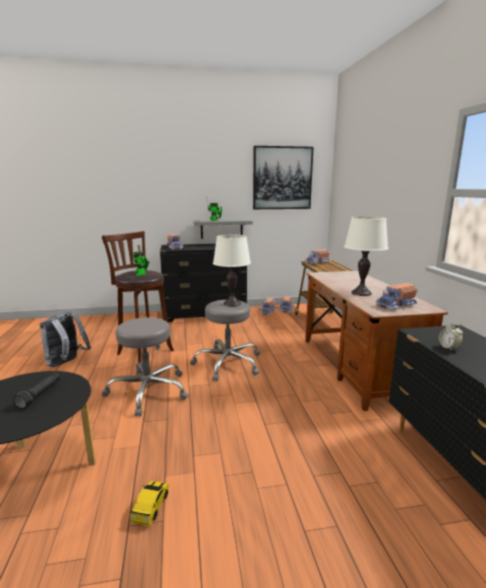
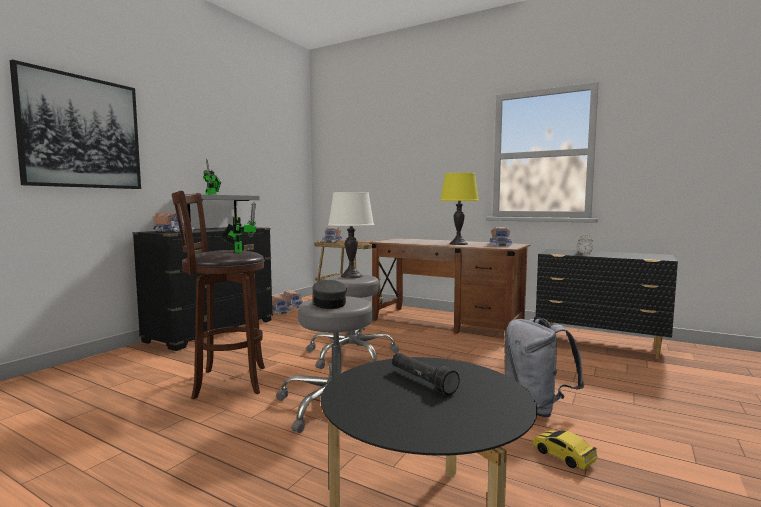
camera: 50 degrees left, 10 degrees down
grey backpack [40,312,91,367] -> grey backpack moved to [504,317,584,417]
picture [253,146,314,209] -> picture moved to [10,60,141,189]
white table lamp [344,216,388,296] -> yellow table lamp [440,173,479,245]
none -> grey cap [312,280,347,309]

